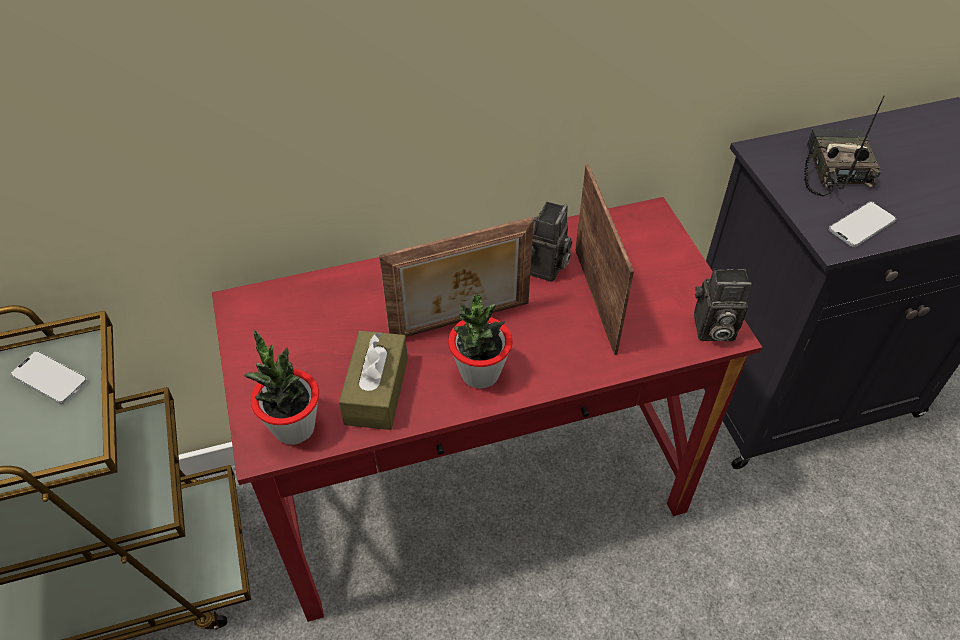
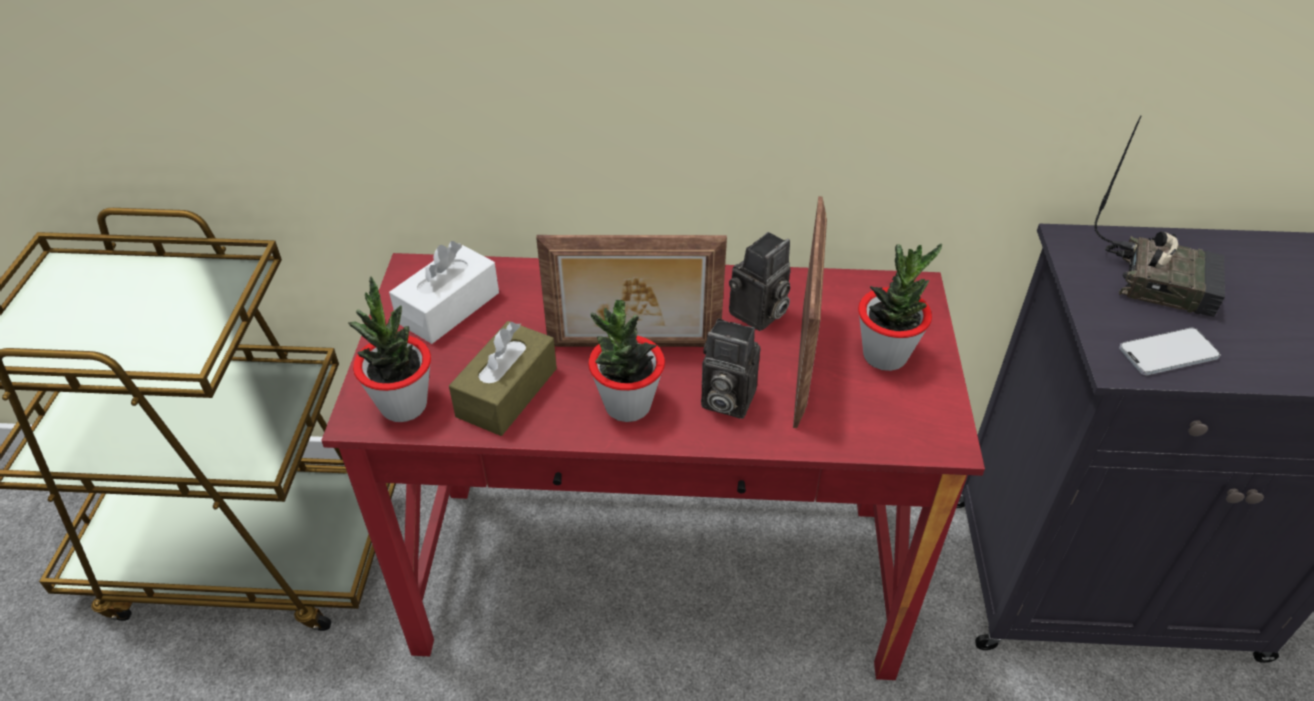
camera: 20 degrees right, 5 degrees down
phone [10,351,88,405] -> none
camera [694,269,752,341] -> camera moved to [701,318,760,419]
radio [804,96,885,196] -> radio turned 90 degrees clockwise [1094,115,1225,317]
none -> white tissue box [389,241,499,344]
none -> potted plant [858,244,942,371]

